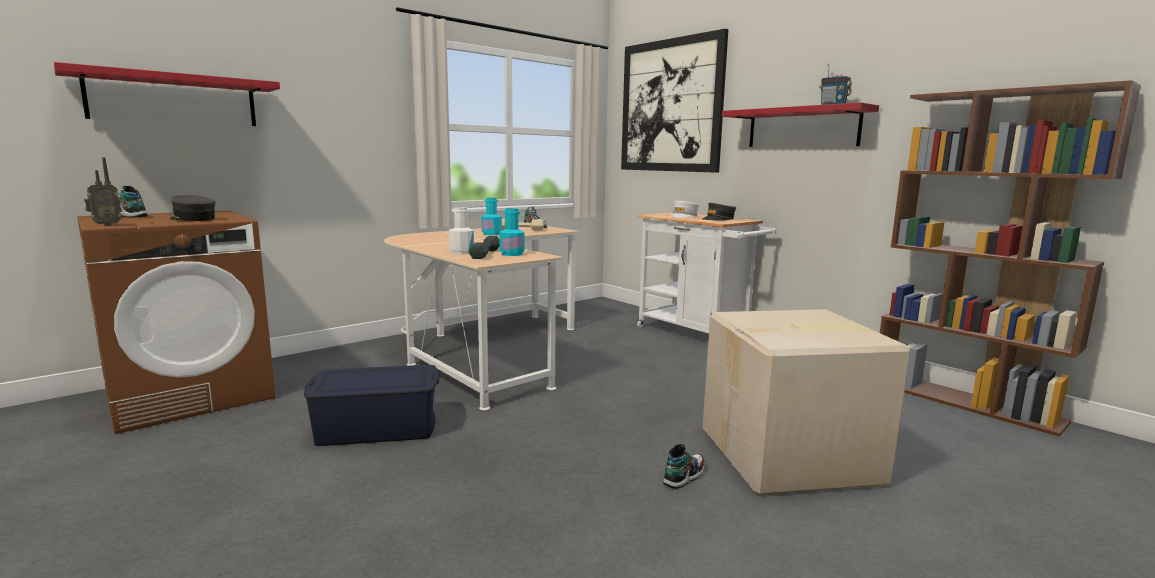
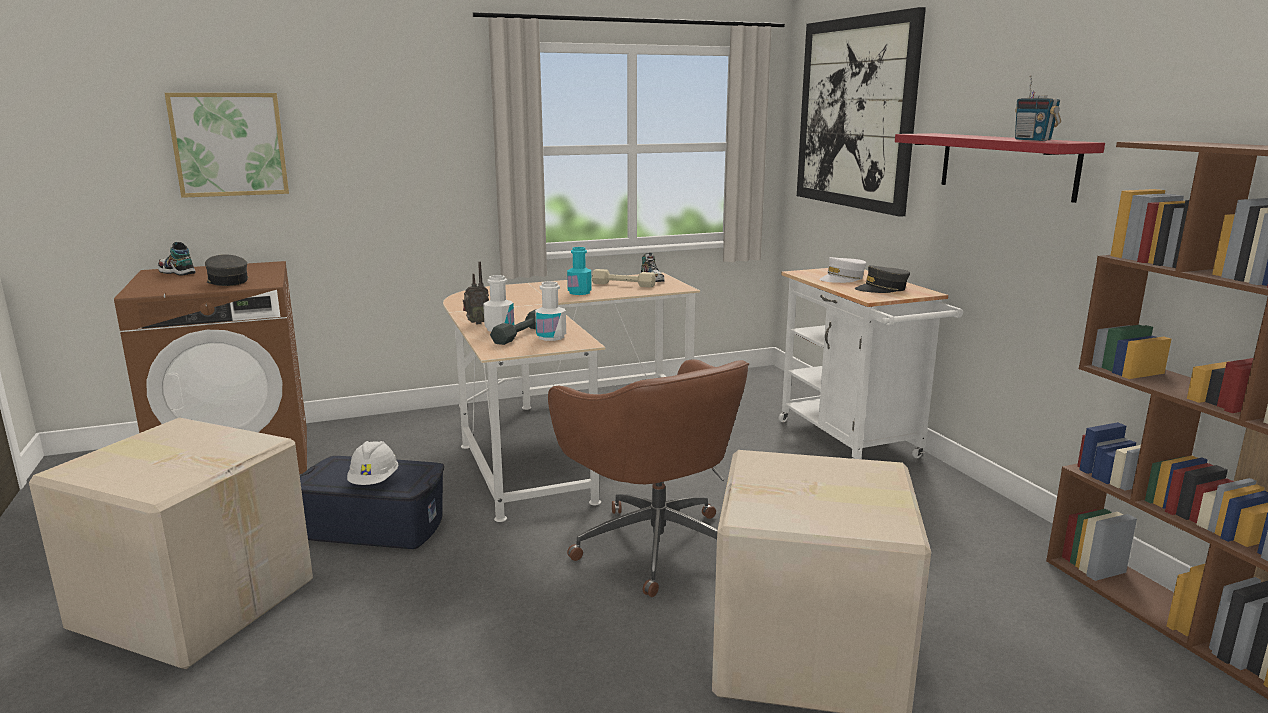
camera: 20 degrees right, 5 degrees up
red shelf [54,62,280,126] -> picture [165,93,289,198]
radio [84,157,122,226] -> radio moved to [463,261,489,325]
turquoise bottle [499,208,525,256] -> white bottle [535,281,566,341]
shoe [663,444,705,489] -> none
none -> cardboard box [29,417,313,669]
none -> white hard hat [347,441,398,485]
none -> brown office chair [548,359,749,597]

